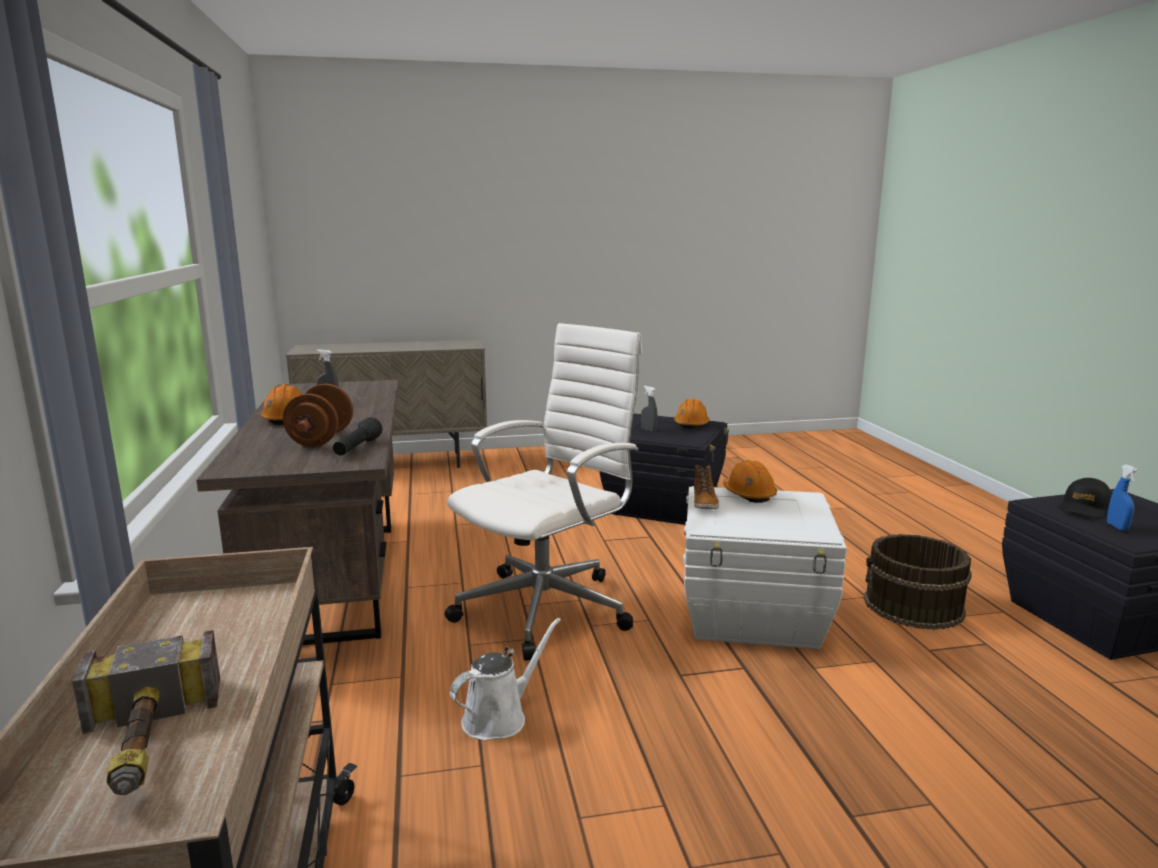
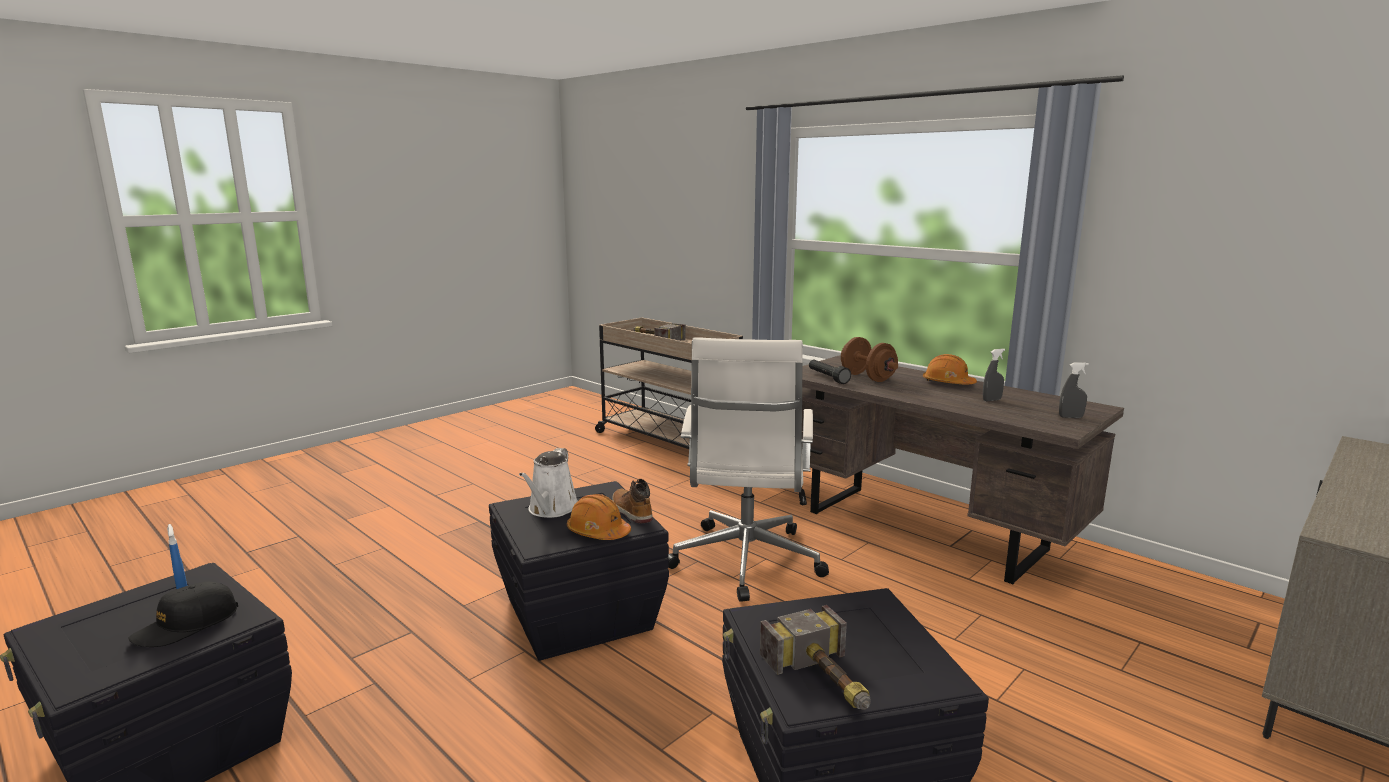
camera: 145 degrees right, 0 degrees up
white watering can [450,617,561,741] -> white watering can moved to [519,448,577,518]
grey spray bottle [641,386,658,431] -> grey spray bottle moved to [1059,362,1089,418]
orange hard hat [674,398,710,429] -> hammer [760,605,871,709]
white storage box [683,486,847,649] -> black storage box [489,481,669,661]
brown bucket [864,534,972,630] -> none
black cap [1059,478,1112,518] -> black cap turned 150 degrees counterclockwise [128,582,238,647]

